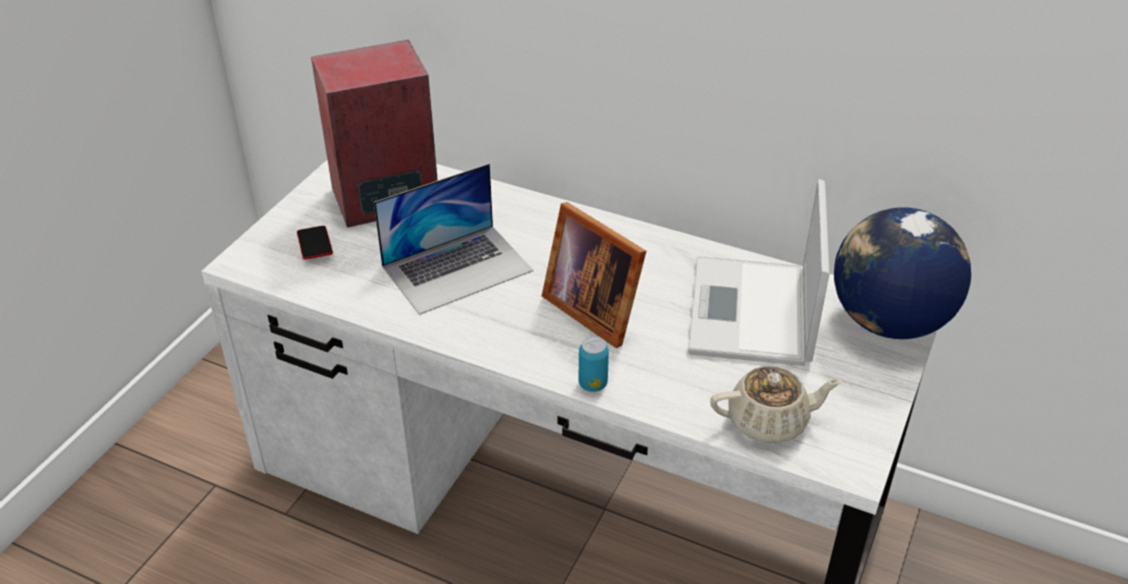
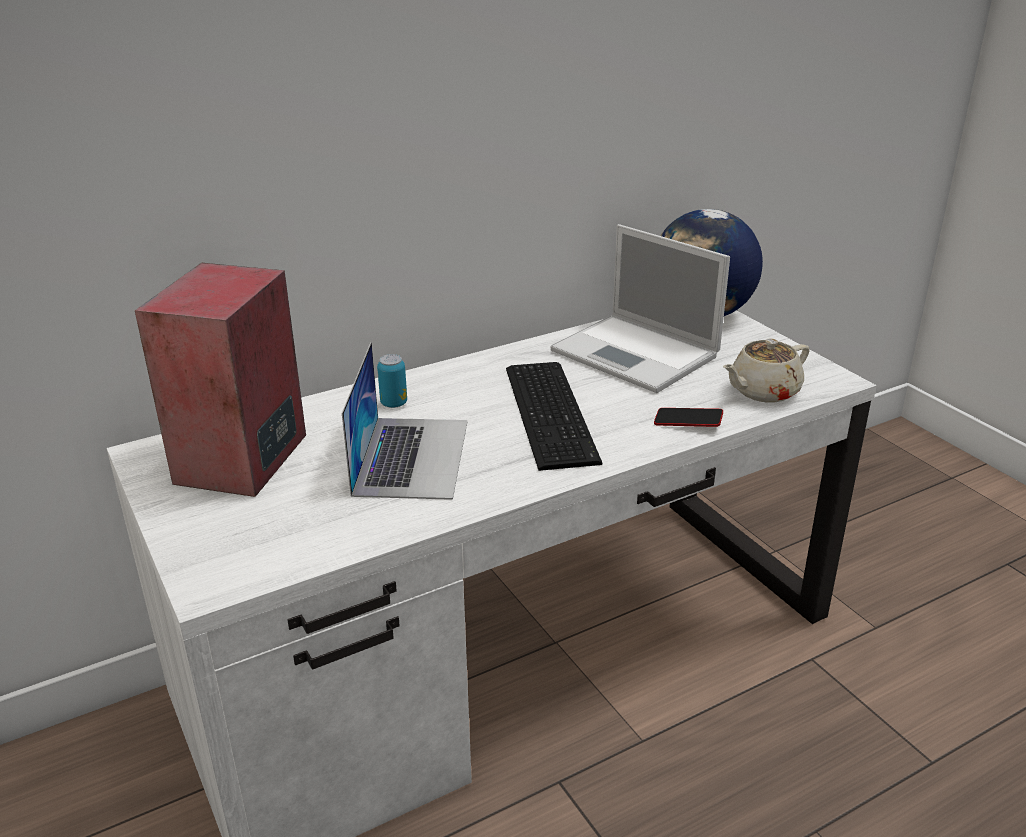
camera: 55 degrees left, 10 degrees down
phone [297,226,333,260] -> phone moved to [654,408,723,427]
picture frame [542,202,646,348] -> keyboard [506,362,603,471]
can [579,337,609,392] -> can moved to [377,354,407,408]
beige teapot [710,366,842,443] -> beige teapot turned 150 degrees counterclockwise [723,339,810,402]

